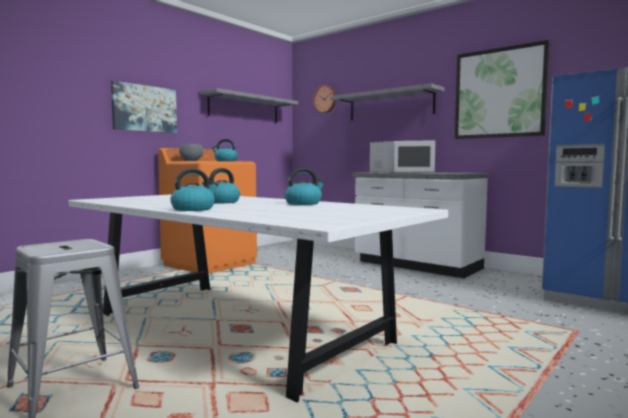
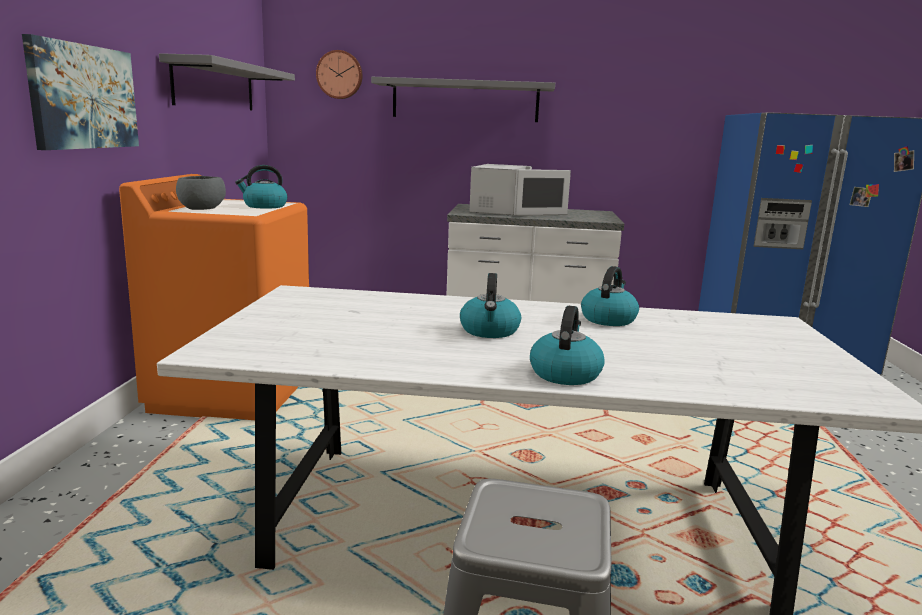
camera: 35 degrees left, 10 degrees up
picture [455,40,550,139] -> none

